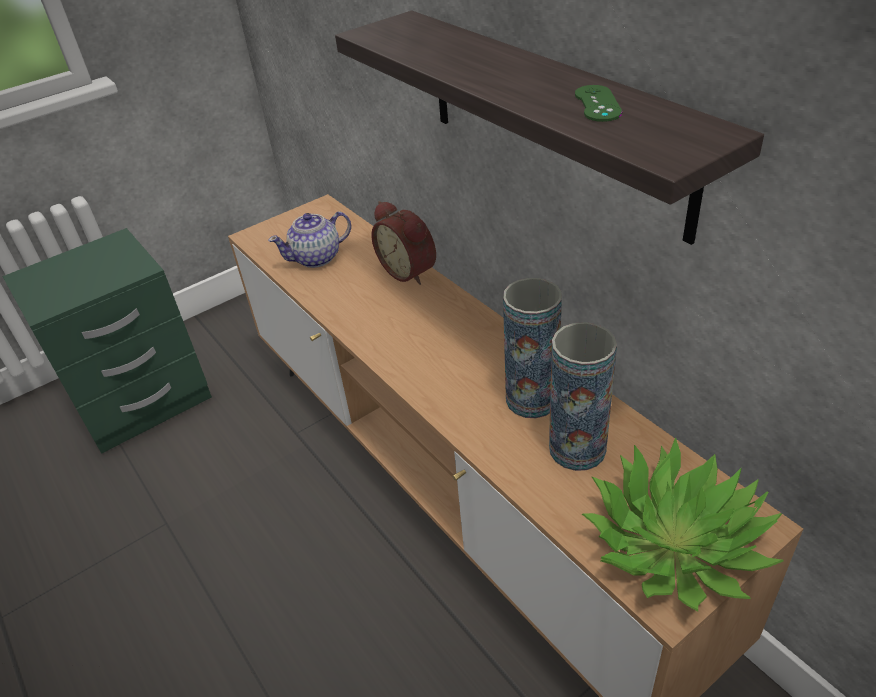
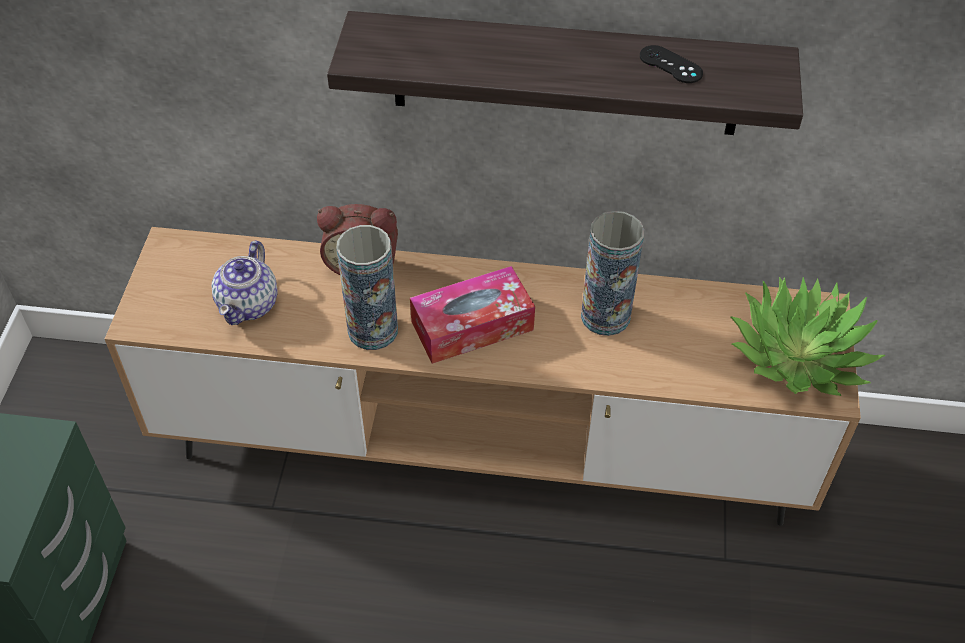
camera: 50 degrees left, 10 degrees up
vase [549,322,617,471] -> vase moved to [336,225,398,350]
green game controller [575,85,622,122] -> black game controller [640,45,703,83]
none -> tissue box [410,266,535,364]

